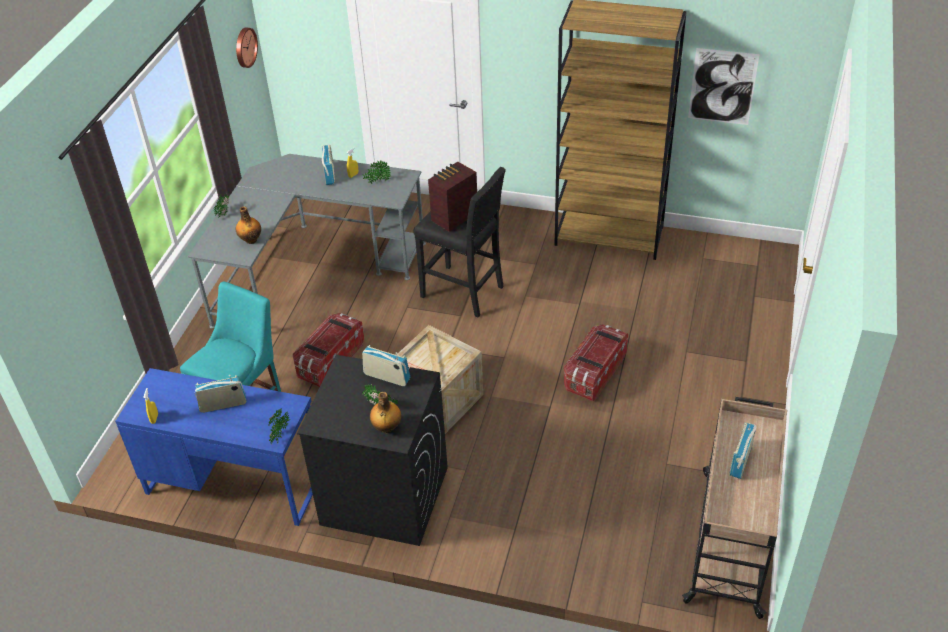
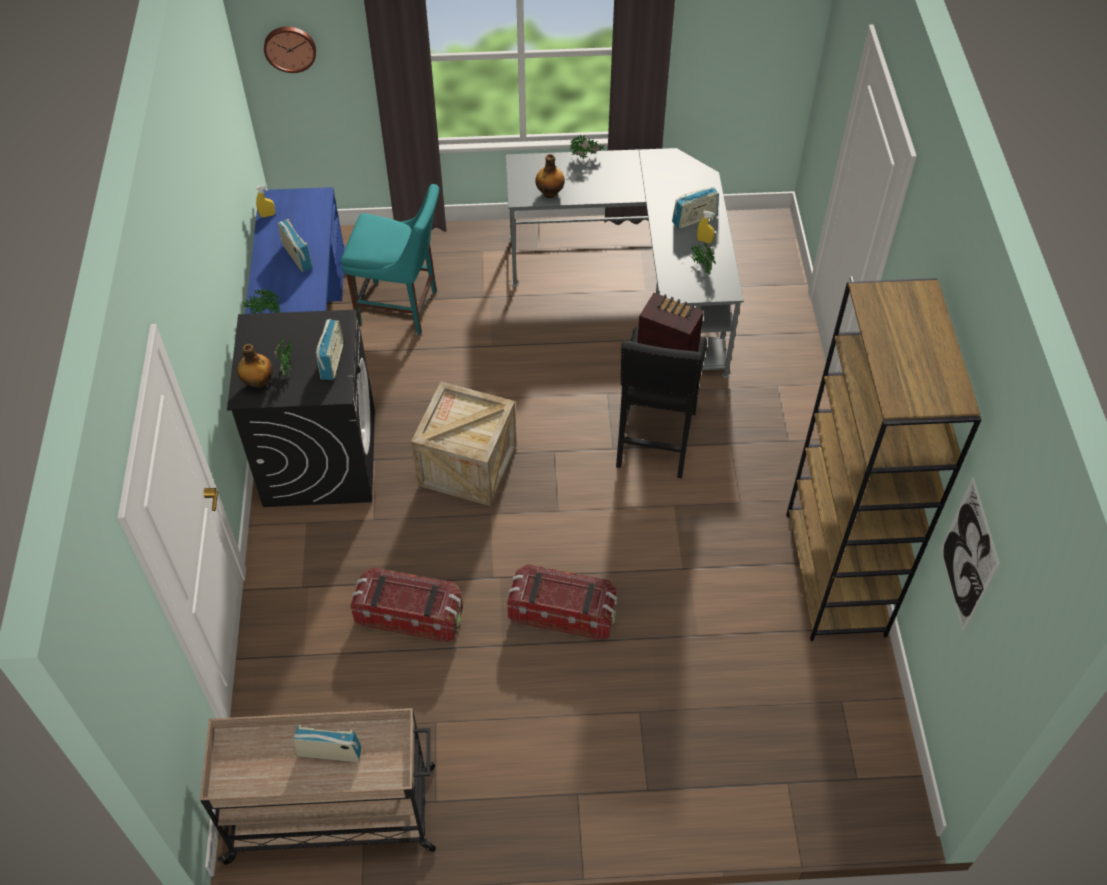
camera: 70 degrees right, 10 degrees up
wall clock [236,28,258,68] -> wall clock moved to [264,27,316,73]
storage box [293,313,364,387] -> storage box moved to [350,567,463,643]

